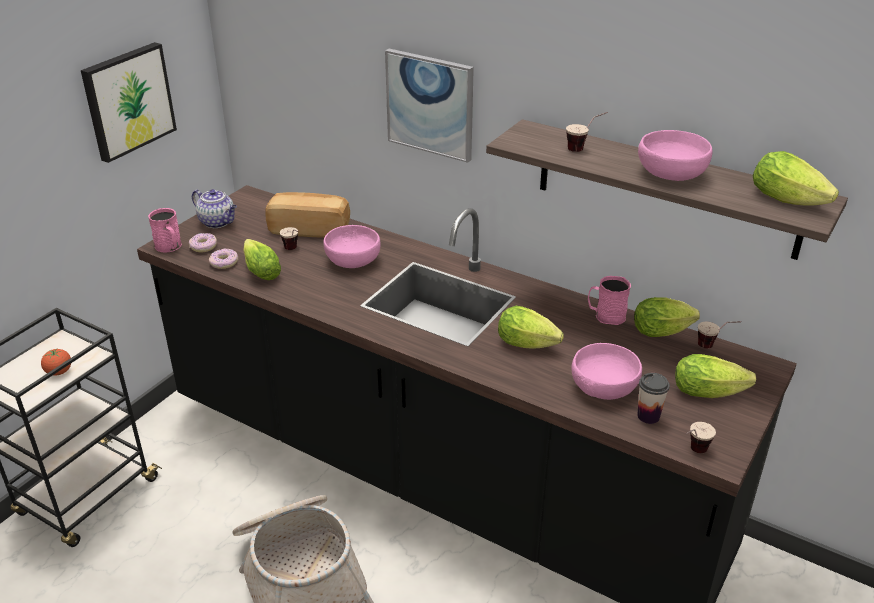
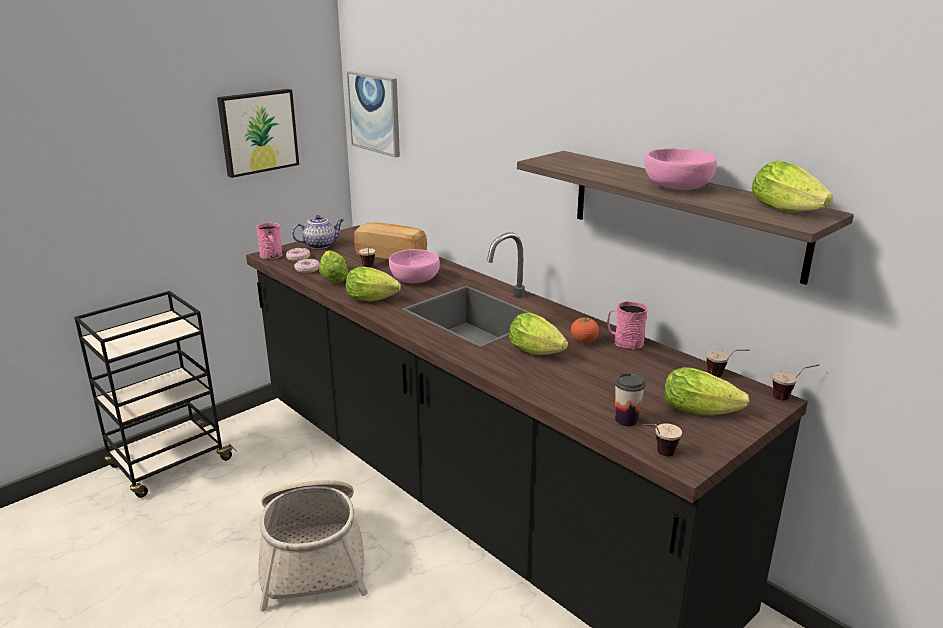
camera: 15 degrees right, 10 degrees down
tomato [41,348,71,376] -> tomato moved to [571,317,599,343]
teapot [192,189,237,228] -> teapot turned 75 degrees counterclockwise [292,215,344,249]
picture [385,49,474,163] -> picture moved to [347,71,400,157]
cup [566,112,608,152] -> cup moved to [773,364,820,400]
pink bowl [571,343,642,400] -> none
lettuce [634,297,700,337] -> lettuce moved to [346,267,401,302]

